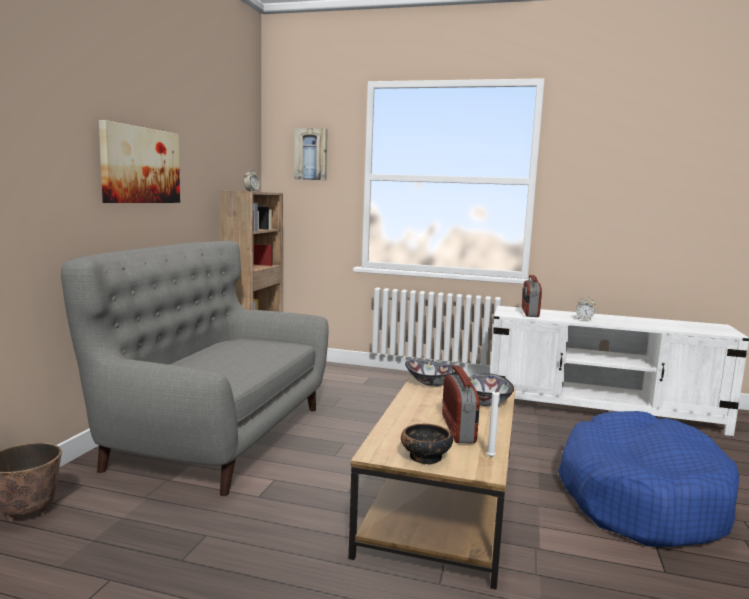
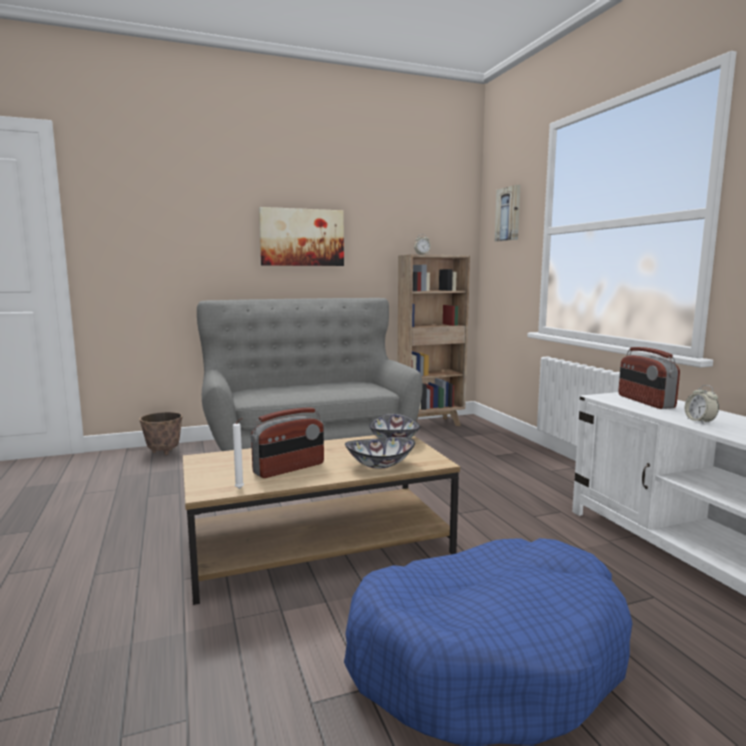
camera: 55 degrees right, 0 degrees up
bowl [401,424,453,464] -> none
radio [522,275,542,317] -> radio turned 75 degrees counterclockwise [618,347,680,409]

